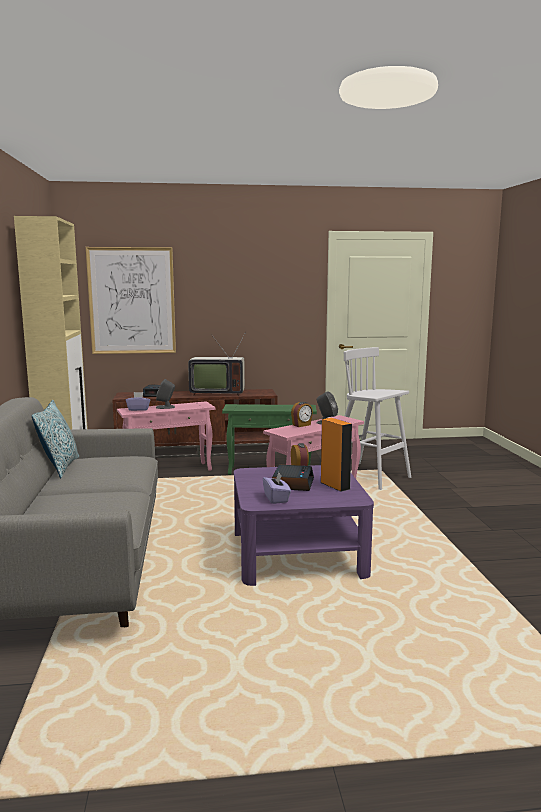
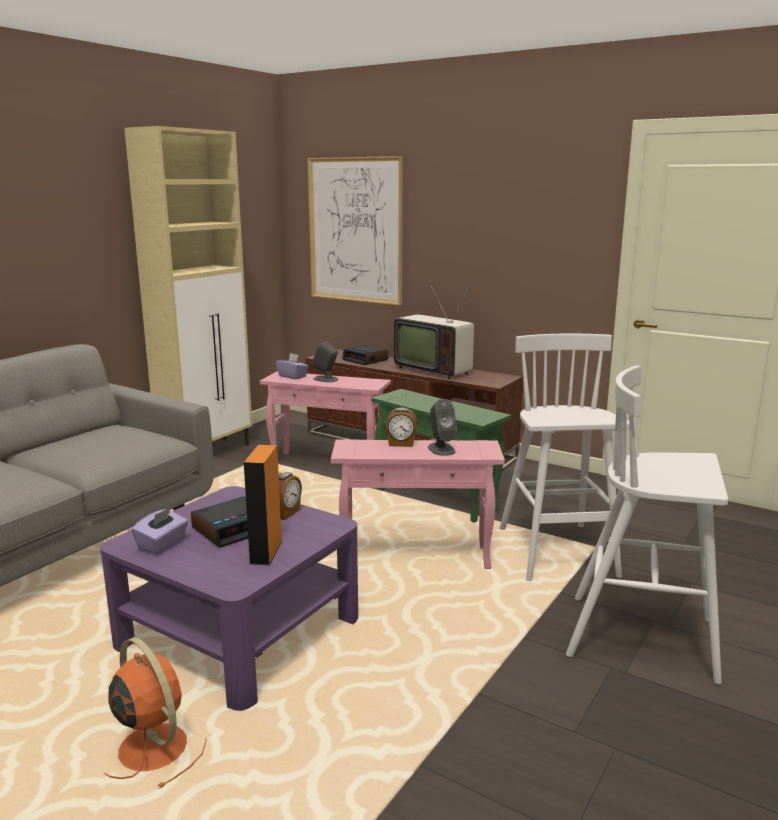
camera: 40 degrees right, 5 degrees up
pillow [32,400,79,478] -> none
none -> orange fan [104,637,207,789]
none -> white stool [566,365,728,684]

